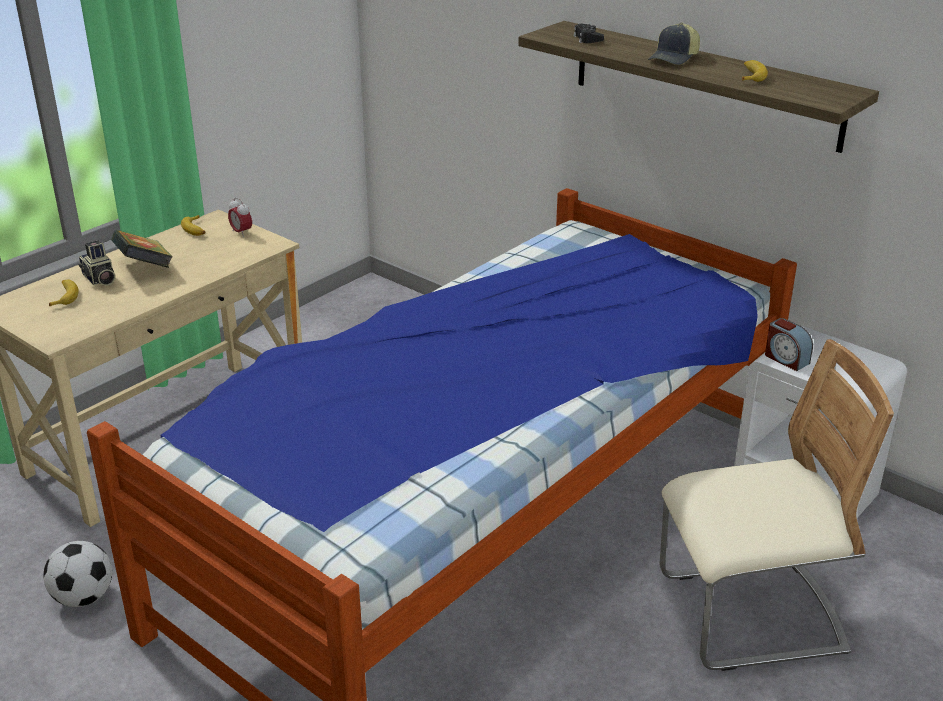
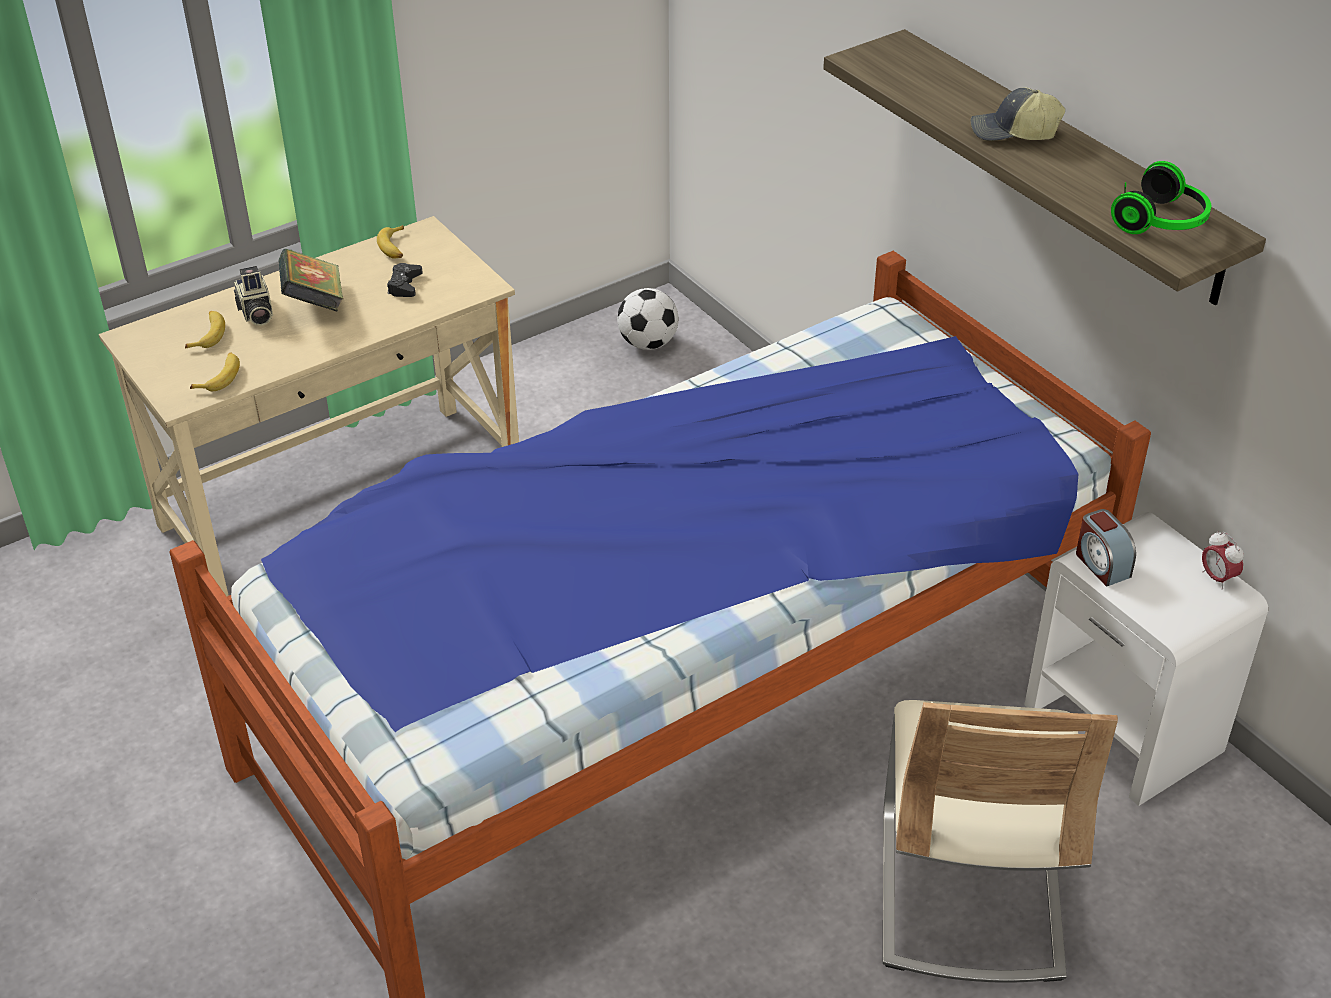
camera: 15 degrees right, 10 degrees up
football [43,541,112,607] -> football moved to [617,288,679,350]
alarm clock [228,197,252,237] -> alarm clock moved to [1202,531,1244,590]
black game controller [574,23,604,43] -> black game controller moved to [387,263,423,297]
cap [648,23,700,65] -> cap turned 45 degrees clockwise [971,87,1066,141]
beige chair [659,339,894,671] -> beige chair turned 90 degrees clockwise [883,700,1118,983]
banana [742,60,768,82] -> banana moved to [190,353,240,391]
none -> headphones [1111,161,1211,234]

